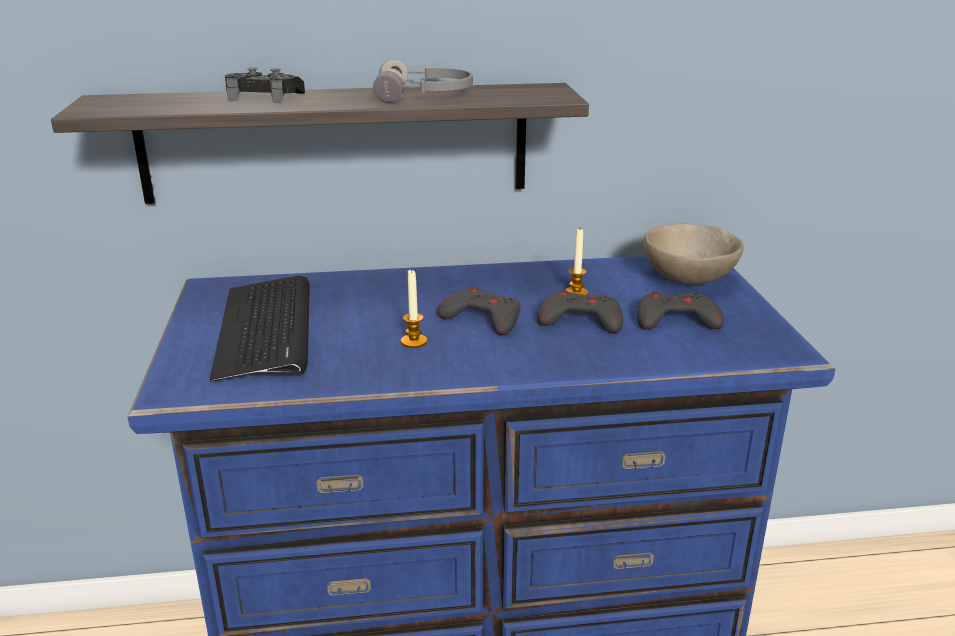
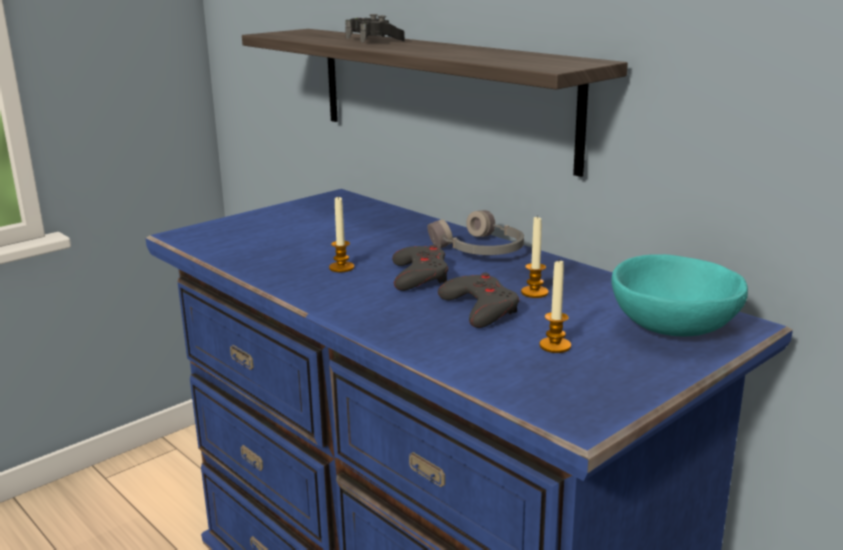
camera: 55 degrees right, 5 degrees down
keyboard [210,276,310,381] -> none
grey headphones [373,60,473,103] -> grey headphones moved to [427,210,524,255]
grey game controller [637,291,724,330] -> candle [539,261,571,353]
beige bowl [644,224,744,285] -> turquoise bowl [611,254,748,336]

